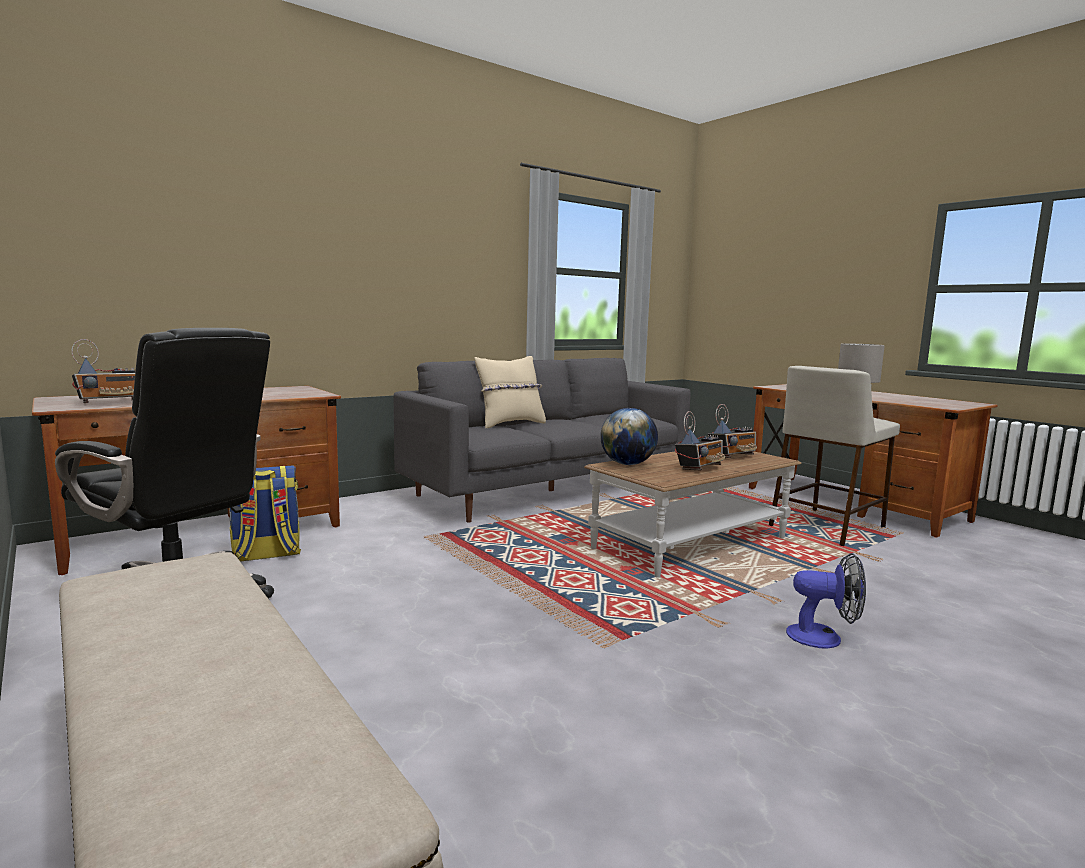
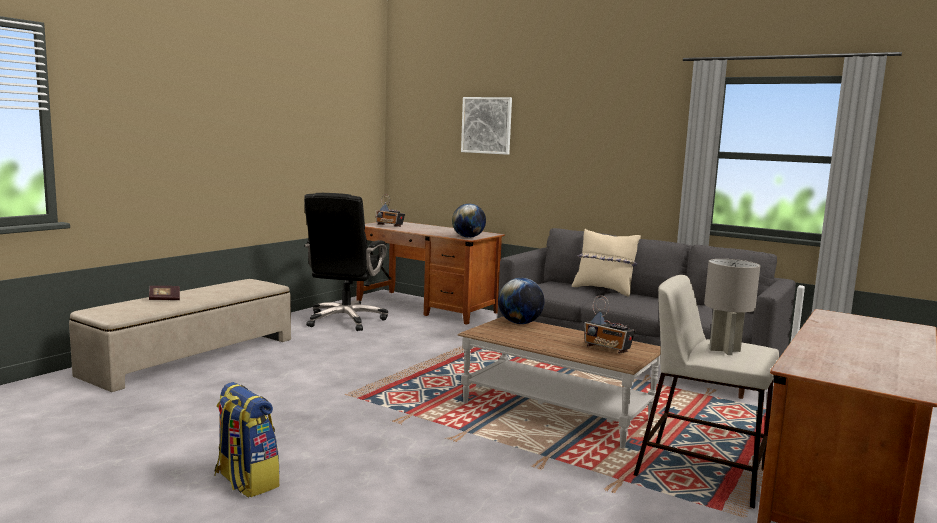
camera: 70 degrees right, 0 degrees up
backpack [229,465,301,562] -> backpack moved to [214,382,279,497]
radio [675,411,725,470] -> none
fan [786,553,866,648] -> none
none -> book [149,286,180,300]
none -> globe [452,204,486,238]
none -> picture [461,97,512,155]

